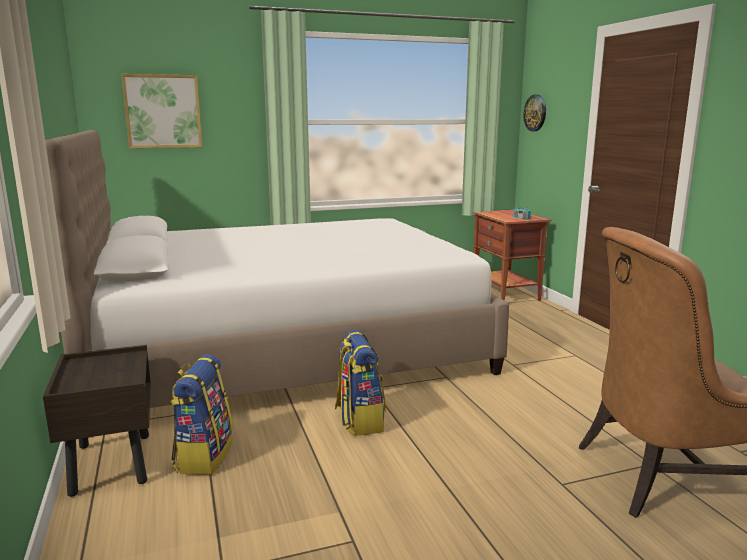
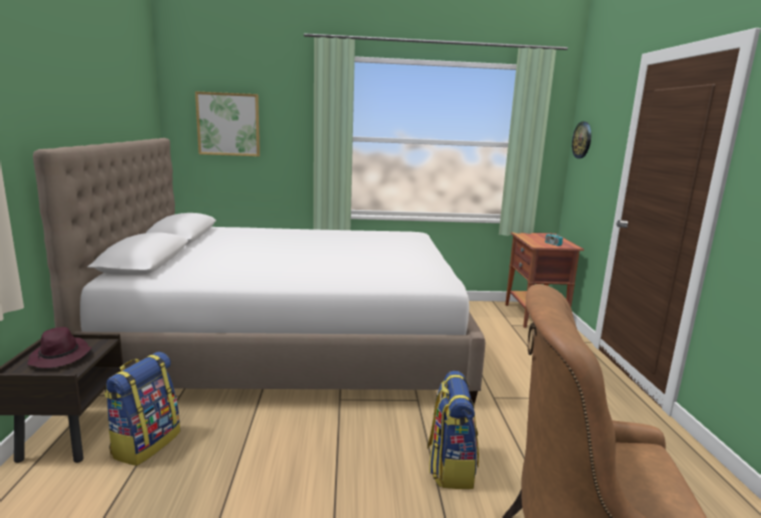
camera: 15 degrees right, 0 degrees up
backpack [335,330,386,436] -> backpack moved to [427,371,479,489]
none -> purple hat [27,327,92,368]

